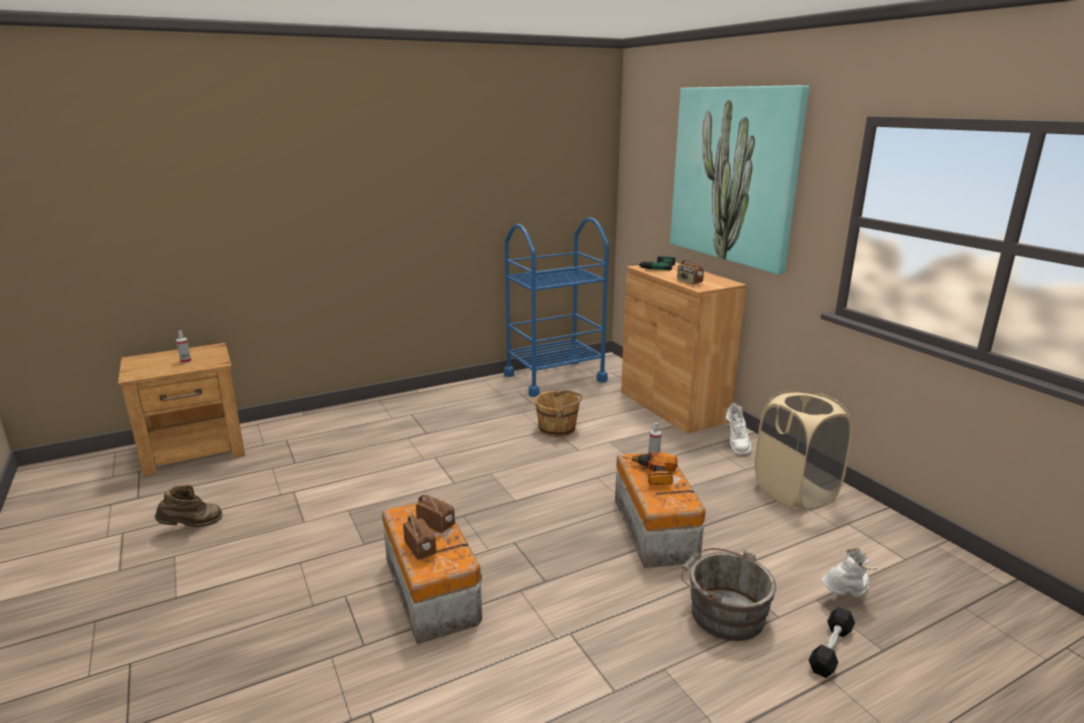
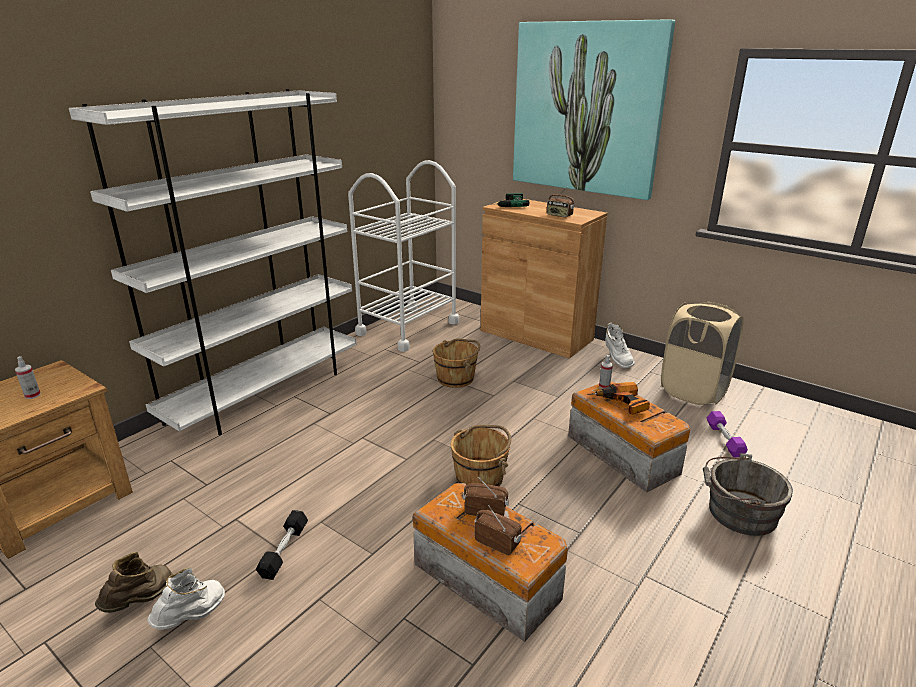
camera: 25 degrees left, 5 degrees up
blue cart [504,218,609,397] -> white cart [348,160,459,352]
black dumbbell [809,607,855,678] -> black dumbbell moved to [256,510,308,580]
white boot [821,548,877,597] -> white boot moved to [147,568,225,630]
none -> white bookcase [69,89,357,435]
none -> brown bucket [451,425,511,486]
none -> purple dumbbell [707,411,748,457]

